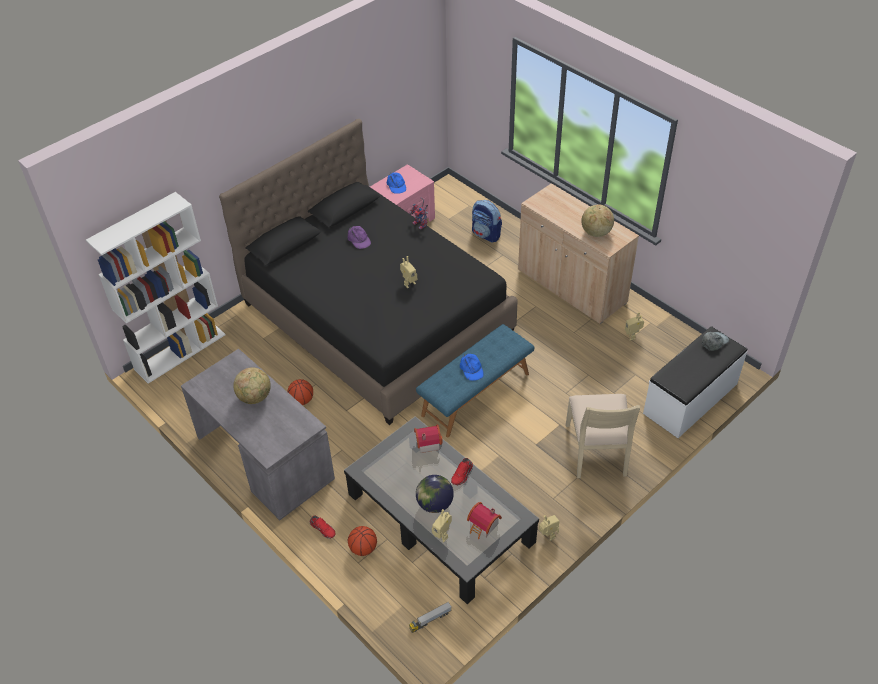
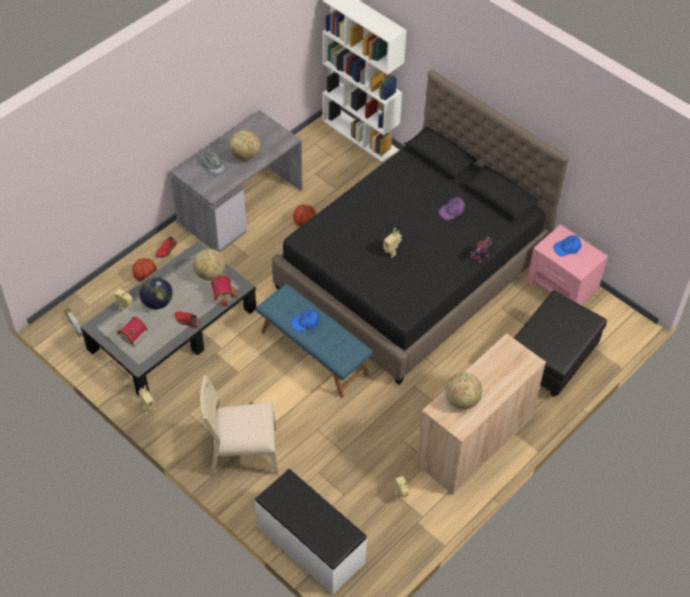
camera: 85 degrees right, 5 degrees up
backpack [472,200,502,242] -> black ottoman [514,290,607,397]
grey cap [702,332,729,351] -> grey cap moved to [202,152,226,175]
none -> globe [193,249,225,281]

